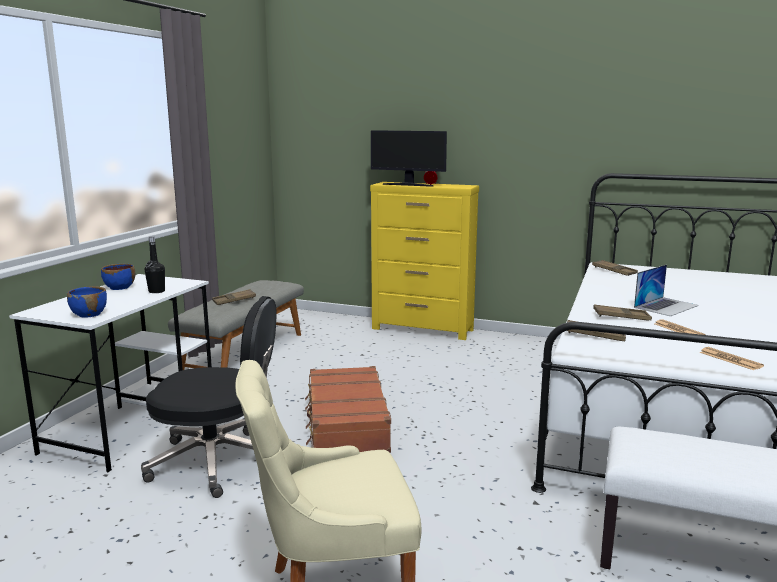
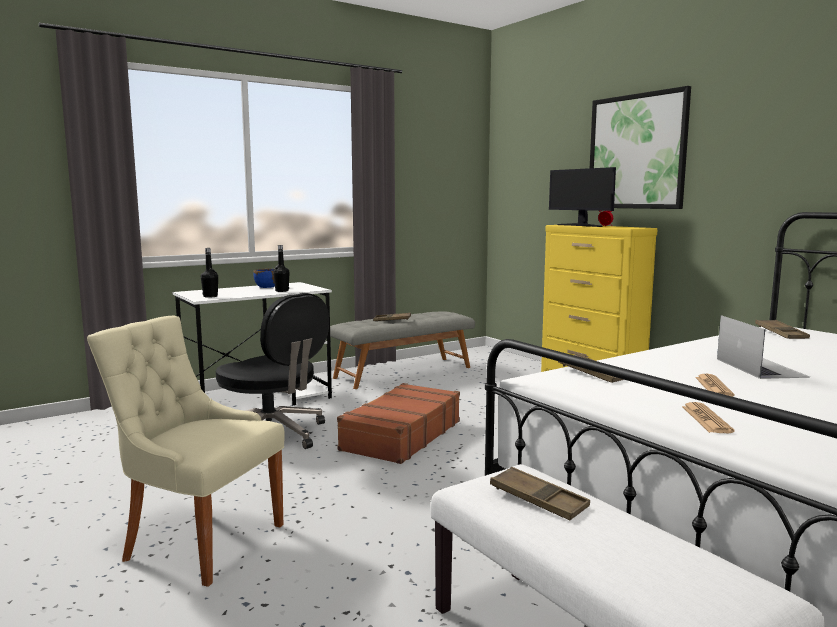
camera: 35 degrees right, 5 degrees down
blue bowl [67,286,107,318] -> black bottle [201,248,218,298]
brown tray [593,304,652,320] -> brown tray moved to [490,467,590,520]
laptop [634,264,699,316] -> laptop turned 90 degrees counterclockwise [717,315,810,379]
none -> picture [590,86,691,209]

